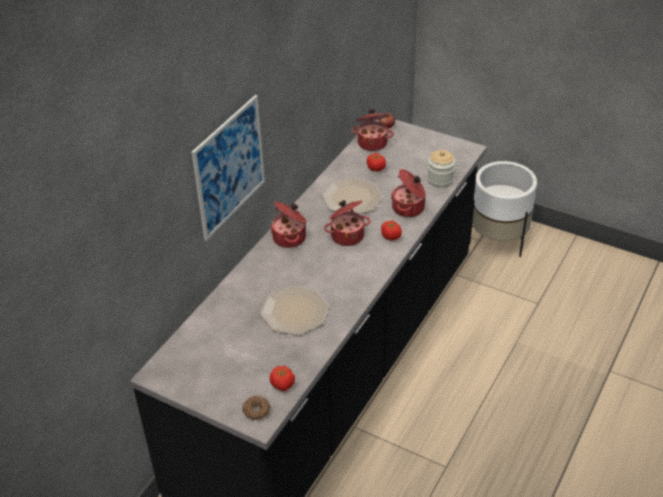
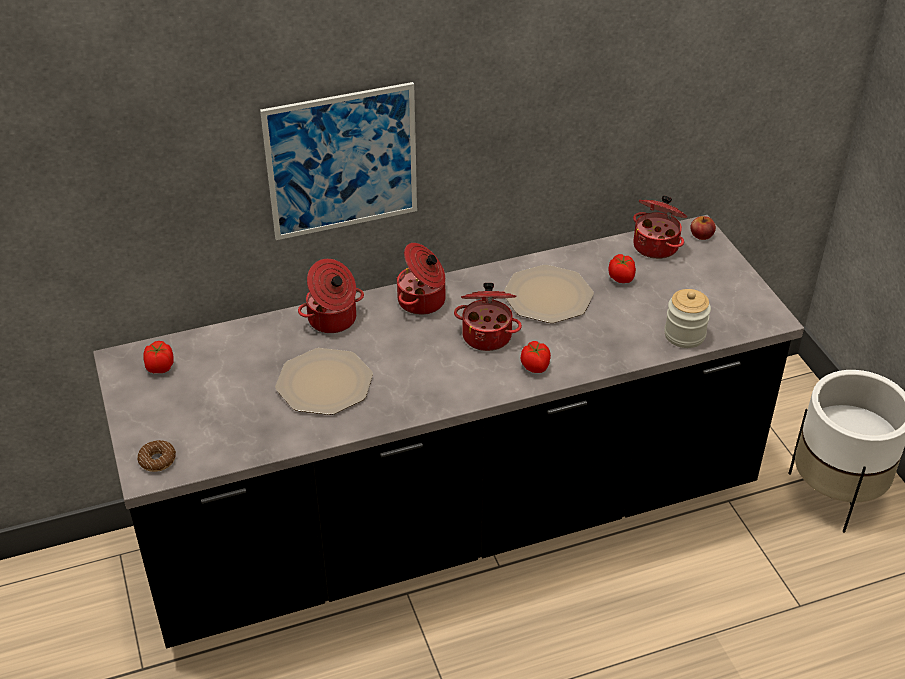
camera: 40 degrees right, 0 degrees up
tomato [270,366,295,391] -> tomato moved to [143,341,174,373]
cooking pot [391,169,426,217] -> cooking pot moved to [298,259,364,333]

